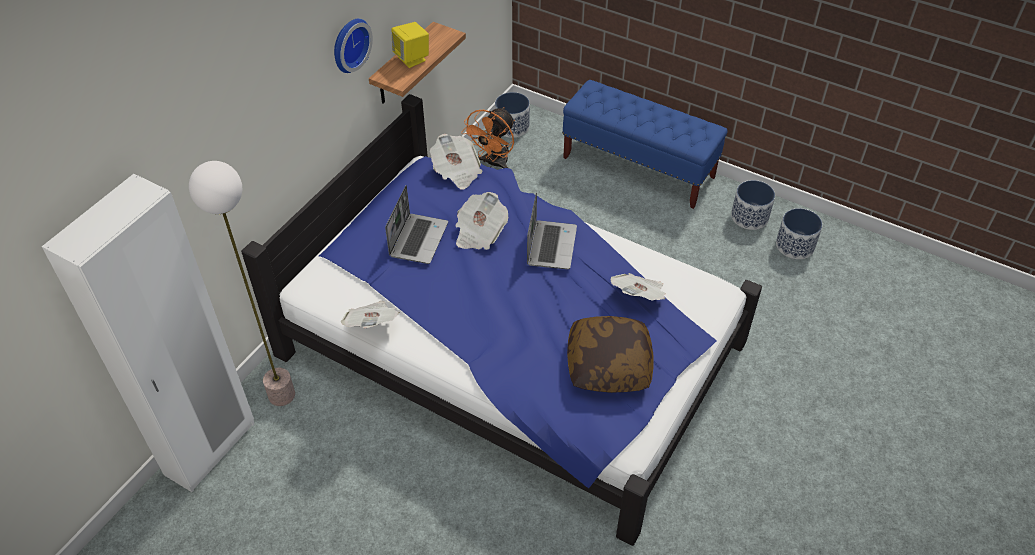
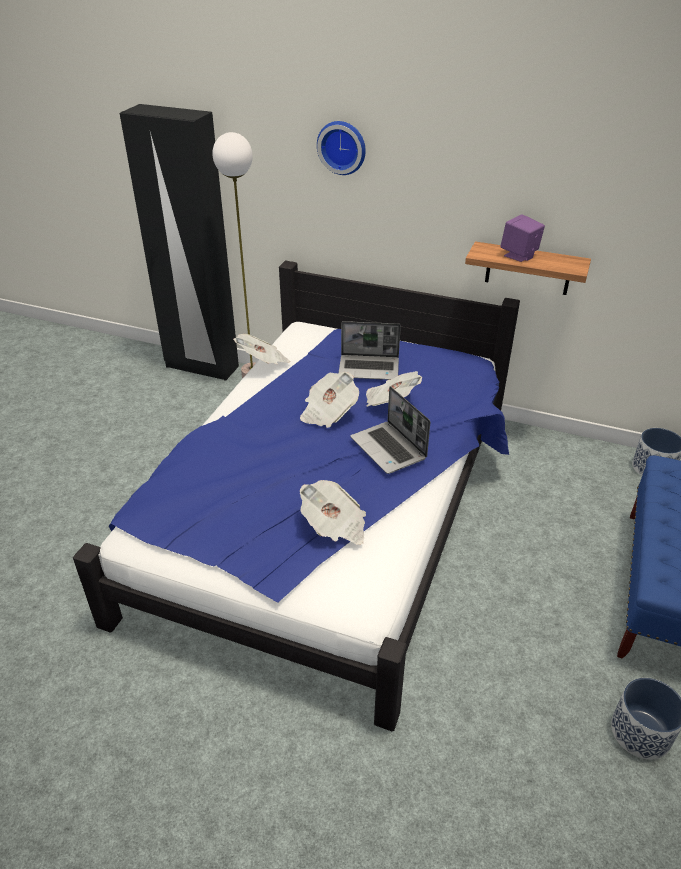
camera: 80 degrees right, 10 degrees down
white wardrobe [42,174,255,492] -> black wardrobe [120,104,239,381]
wall clock [334,19,373,73] -> wall clock moved to [317,121,366,175]
yellow speaker [392,22,429,68] -> purple speaker [500,214,545,262]
newspaper [430,134,483,190] -> newspaper moved to [300,372,359,428]
orange fan [461,107,515,168] -> none
laptop [527,192,577,269] -> laptop turned 60 degrees clockwise [351,386,430,474]
pillow [567,316,654,393] -> none
planter [776,208,823,259] -> none

